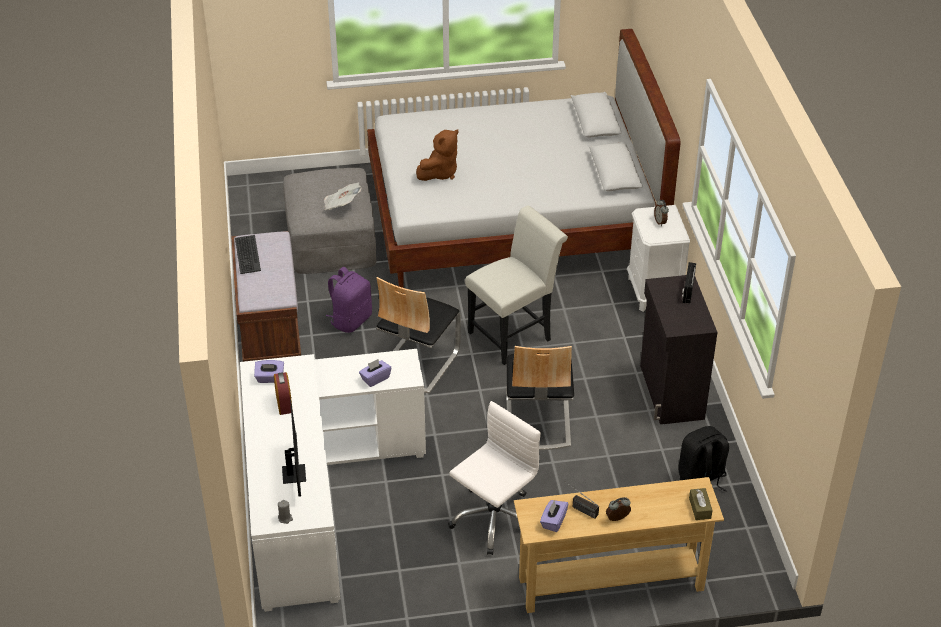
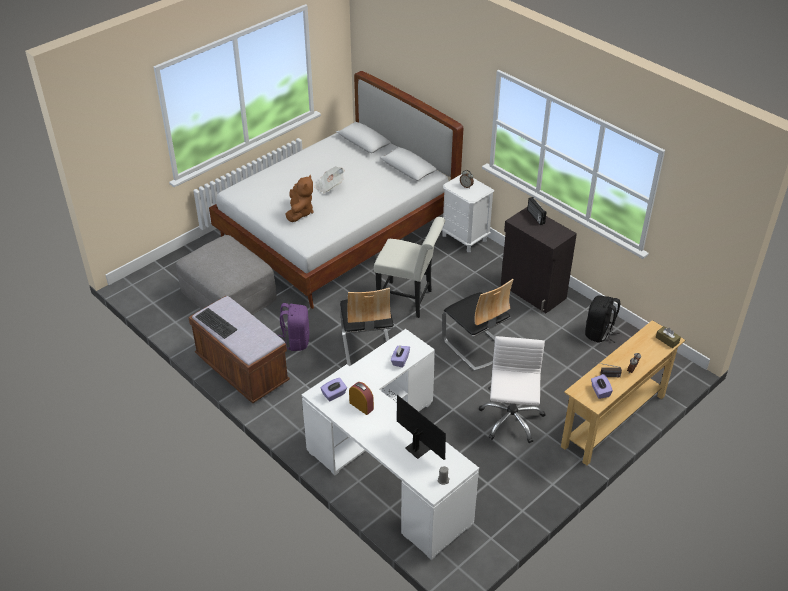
camera: 35 degrees left, 0 degrees up
newspaper [324,183,361,210] -> newspaper moved to [314,166,345,193]
white chair [465,205,568,365] -> white chair turned 90 degrees clockwise [374,217,446,318]

